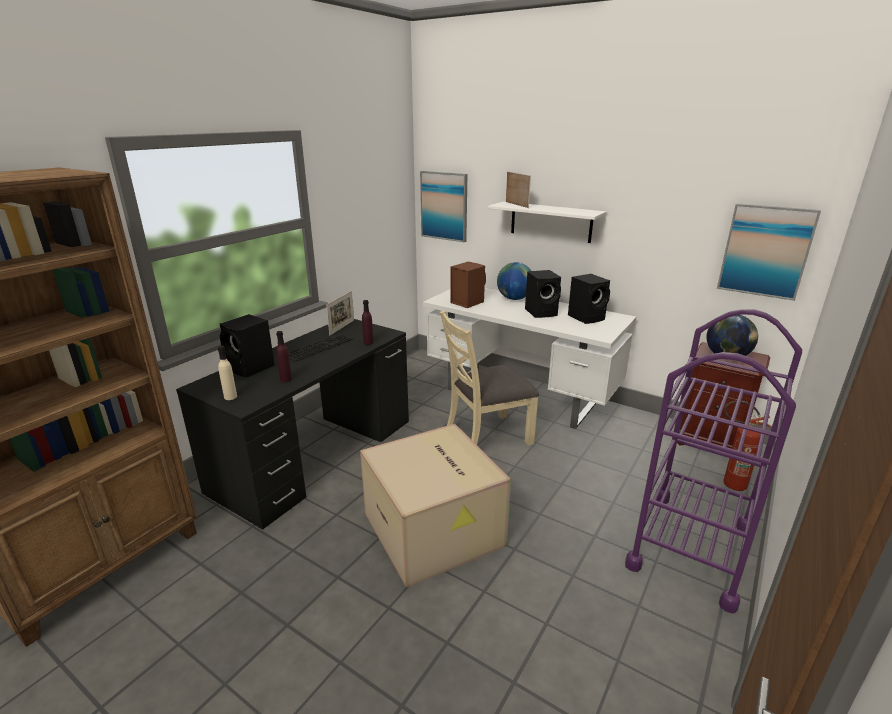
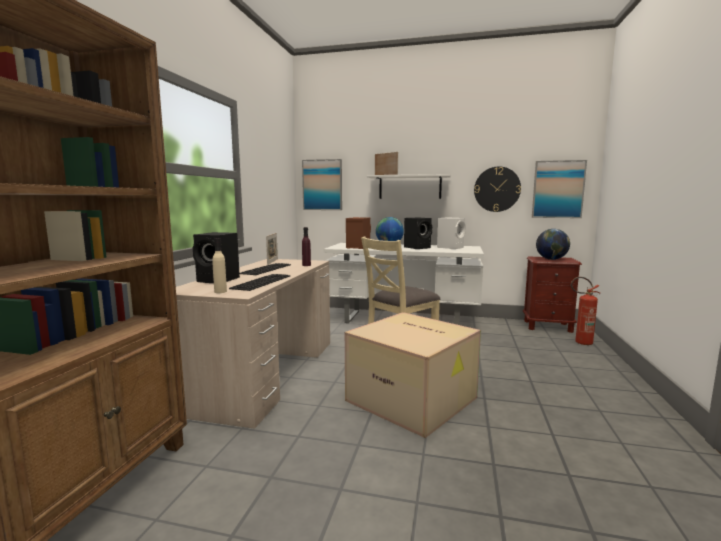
camera: 20 degrees left, 15 degrees down
black desk [176,319,409,530] -> beige desk [176,259,330,429]
purple bottle [276,331,292,382] -> keyboard [229,274,291,291]
black speaker [568,274,610,324] -> white speaker [437,217,466,249]
purple cart [625,309,802,614] -> none
none -> wall clock [474,166,521,212]

